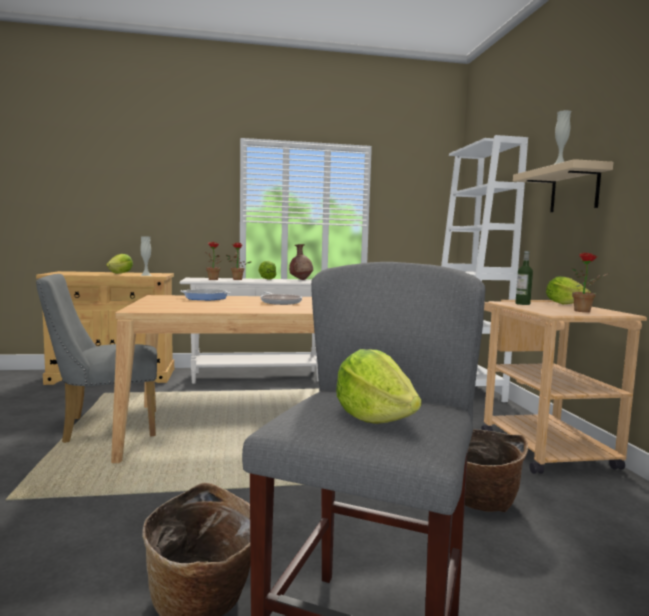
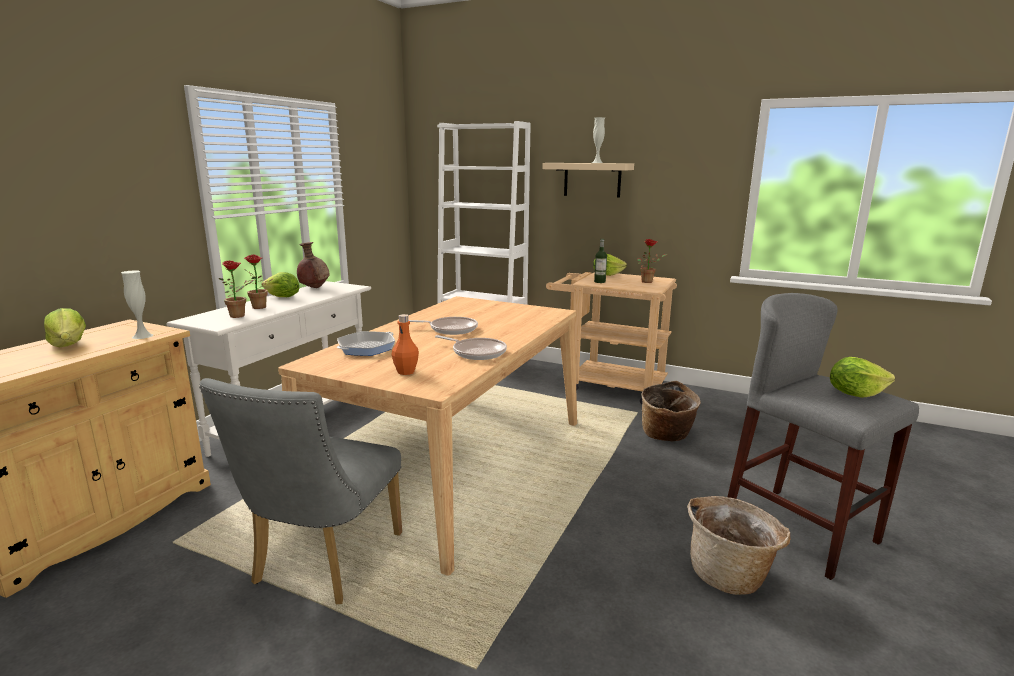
camera: 55 degrees left, 10 degrees up
none -> orange bottle [391,314,419,375]
none -> frying pan [435,335,507,360]

